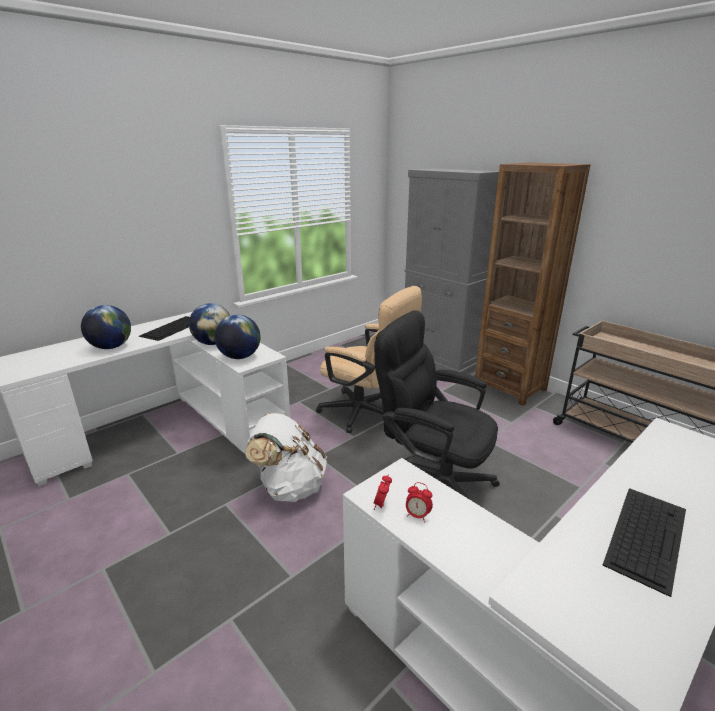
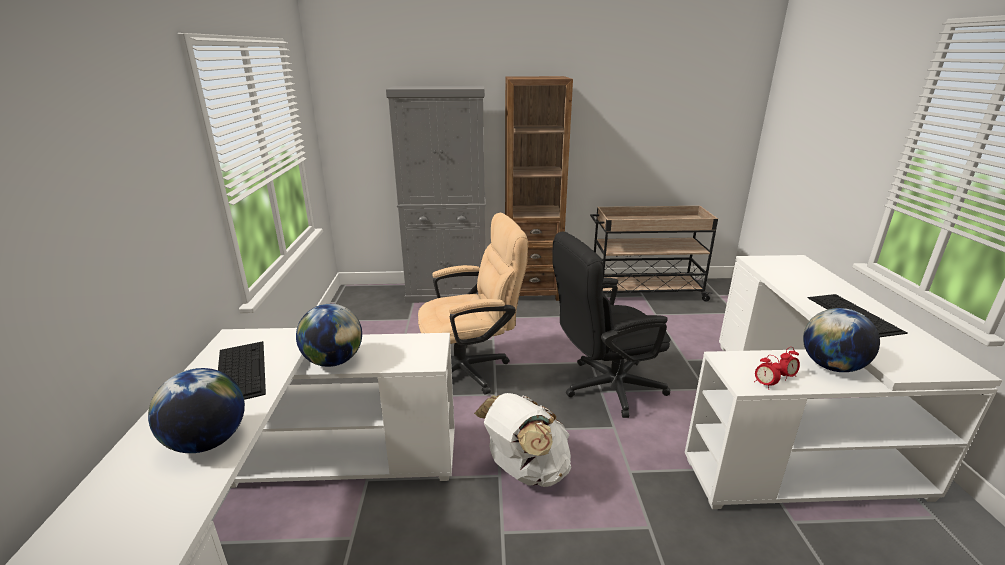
camera: 50 degrees left, 0 degrees up
globe [214,315,261,359] -> globe moved to [803,308,880,372]

